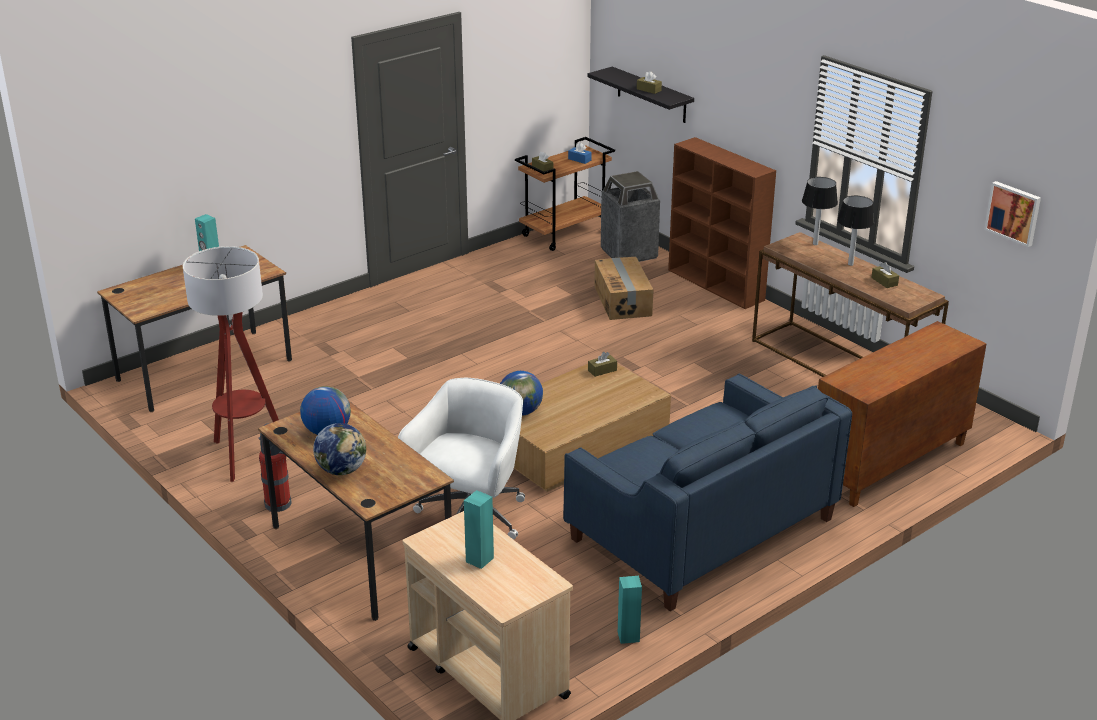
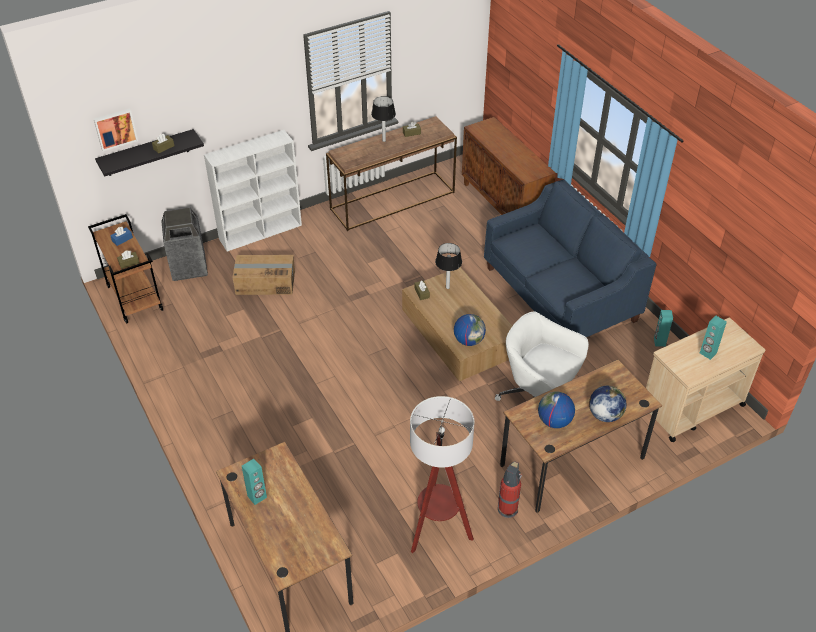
camera: 80 degrees left, 15 degrees up
brown bookcase [668,137,776,309] -> white bookcase [204,130,302,251]
table lamp [802,177,838,245] -> table lamp moved to [435,243,462,289]
picture [984,181,1041,247] -> picture moved to [94,108,138,151]

